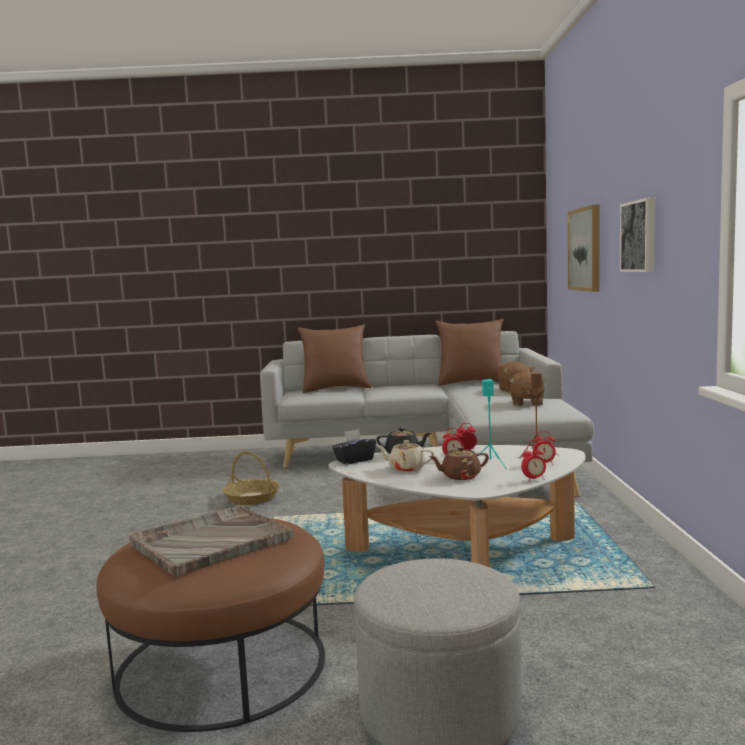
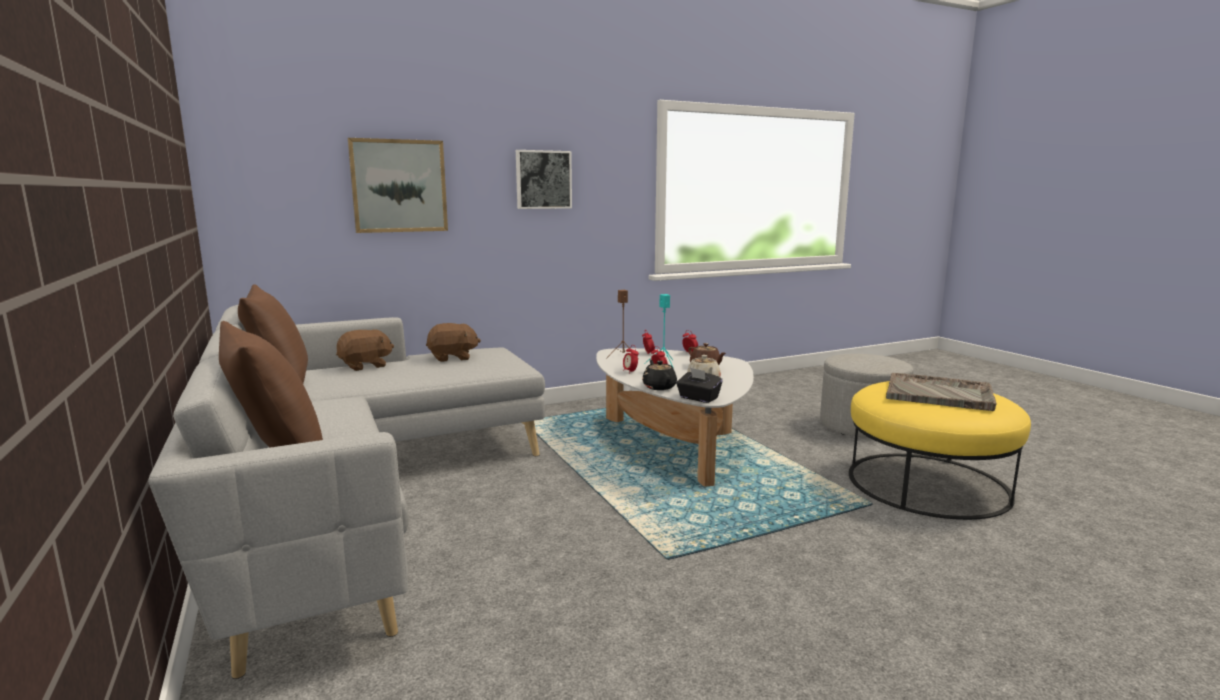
camera: 115 degrees left, 5 degrees up
brown ottoman [96,517,325,732] -> yellow ottoman [849,381,1031,520]
basket [223,452,280,505] -> none

